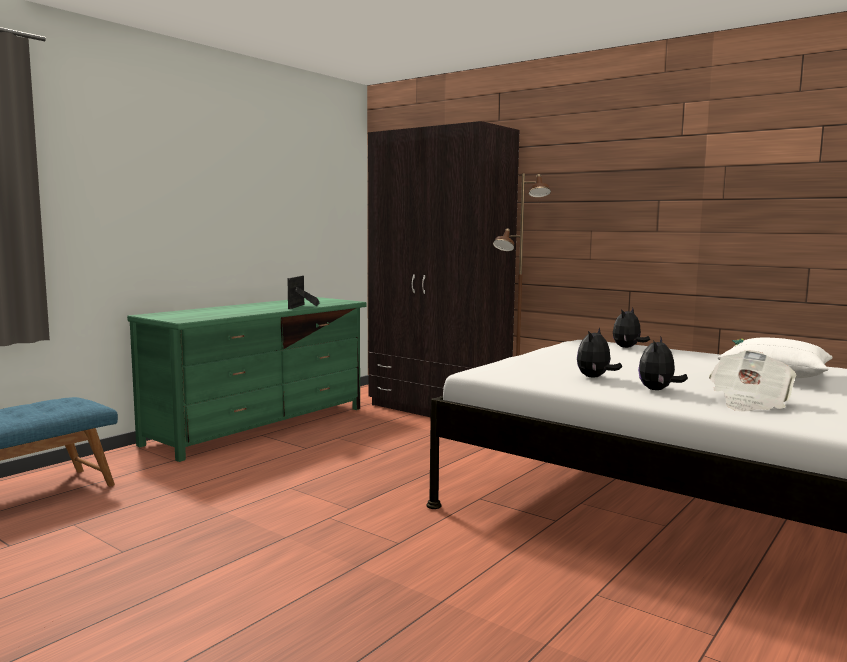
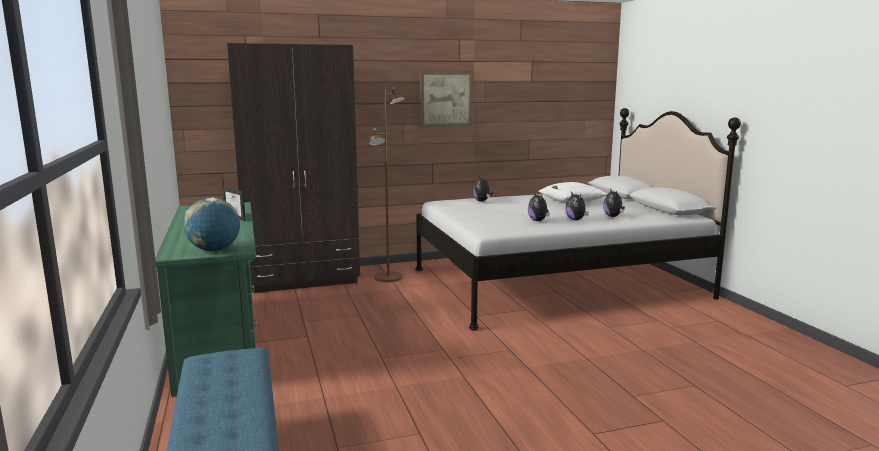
camera: 55 degrees left, 5 degrees up
newspaper [709,350,797,411] -> plush toy [603,189,625,217]
none -> globe [183,198,240,252]
none -> picture [420,71,473,127]

